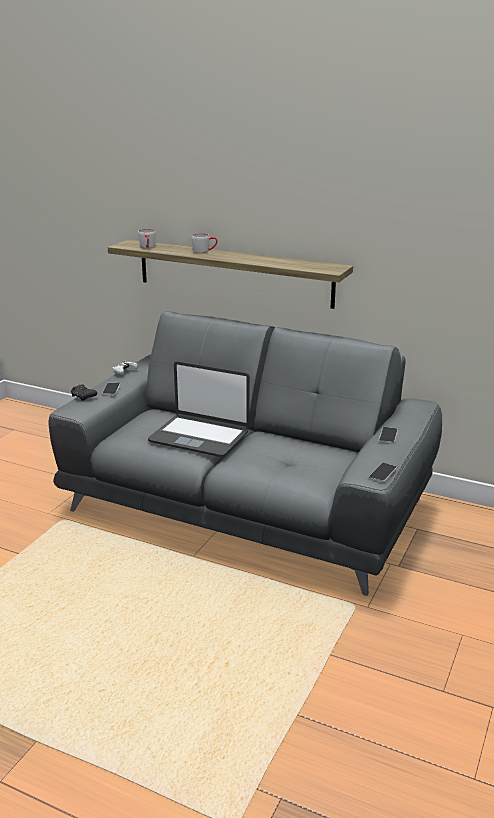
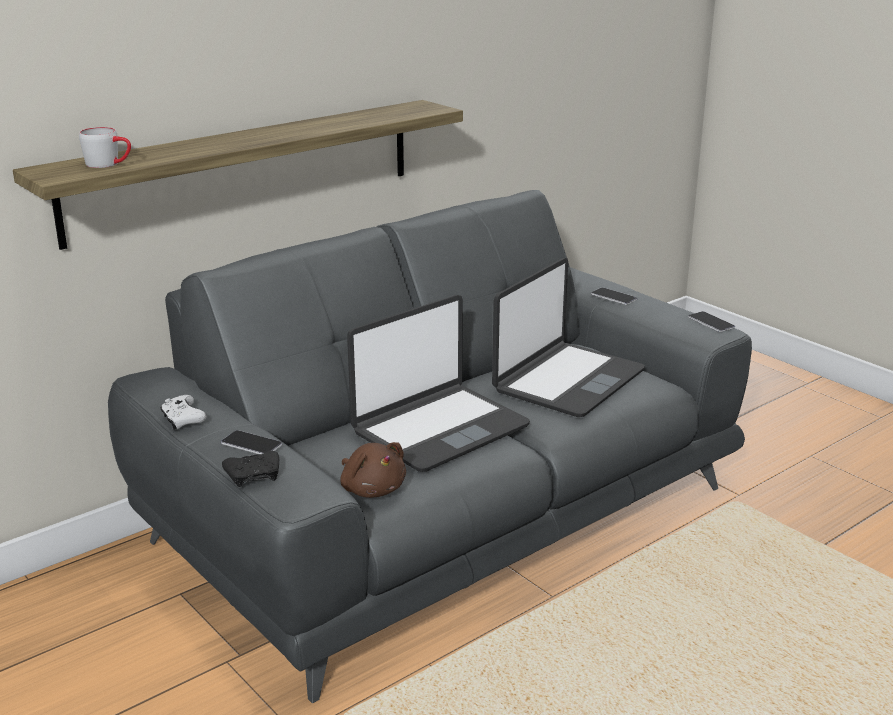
camera: 65 degrees left, 0 degrees up
grey mug [192,233,218,253] -> none
none -> brown plush toy [340,442,406,498]
none -> laptop [492,258,645,417]

